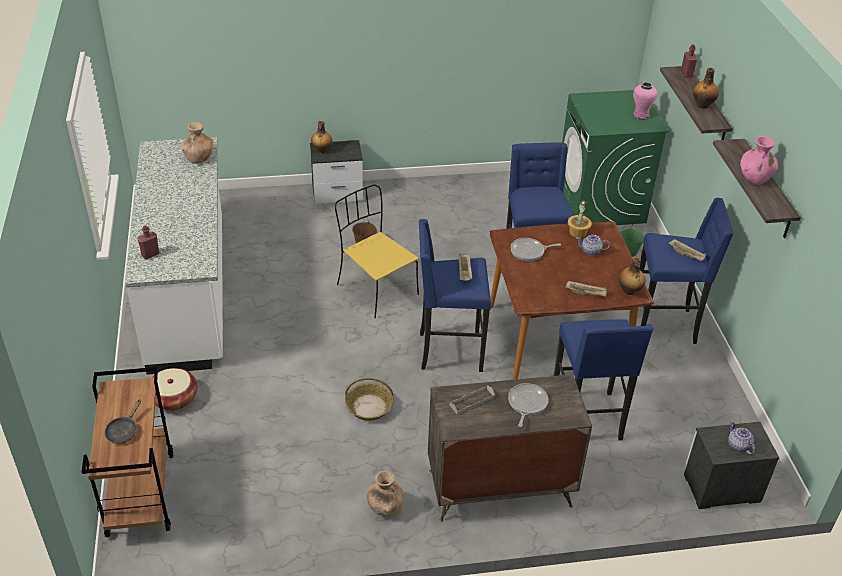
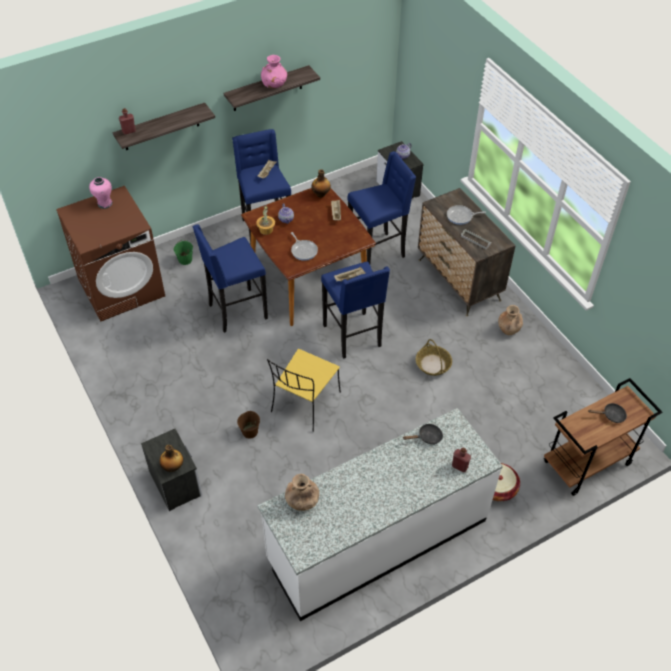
camera: 110 degrees left, 10 degrees up
green washing machine [562,90,669,225] -> brown washing machine [56,186,165,321]
bottle [693,68,719,109] -> none
none -> black frying pan [403,424,443,444]

